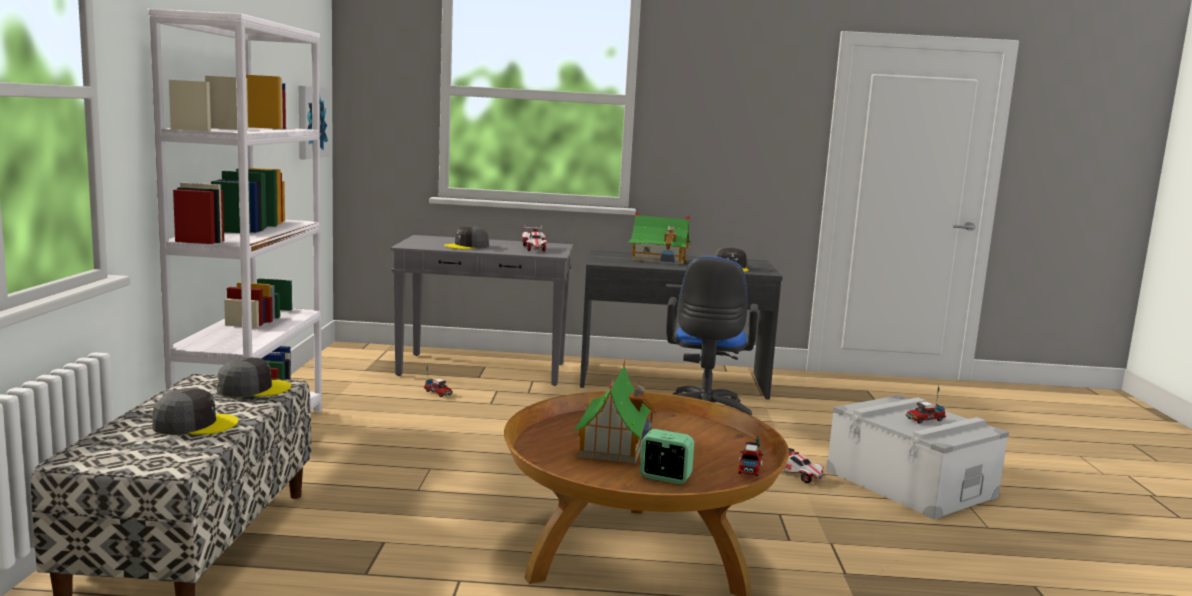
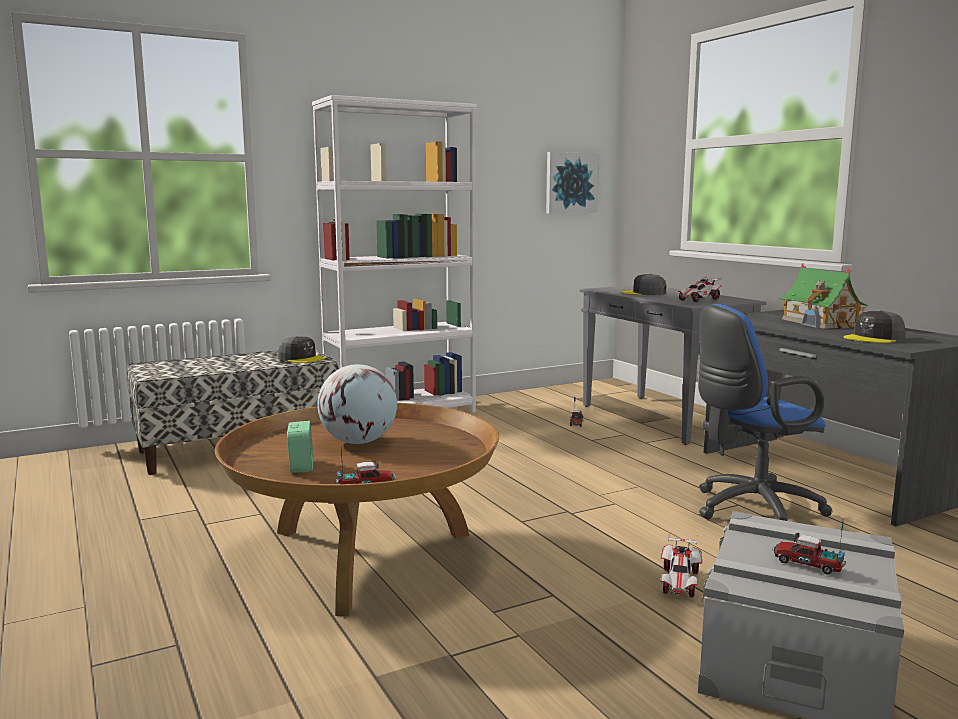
camera: 60 degrees right, 0 degrees up
grey cap [152,388,239,435] -> none
toy house [574,359,657,464] -> globe [317,364,397,444]

